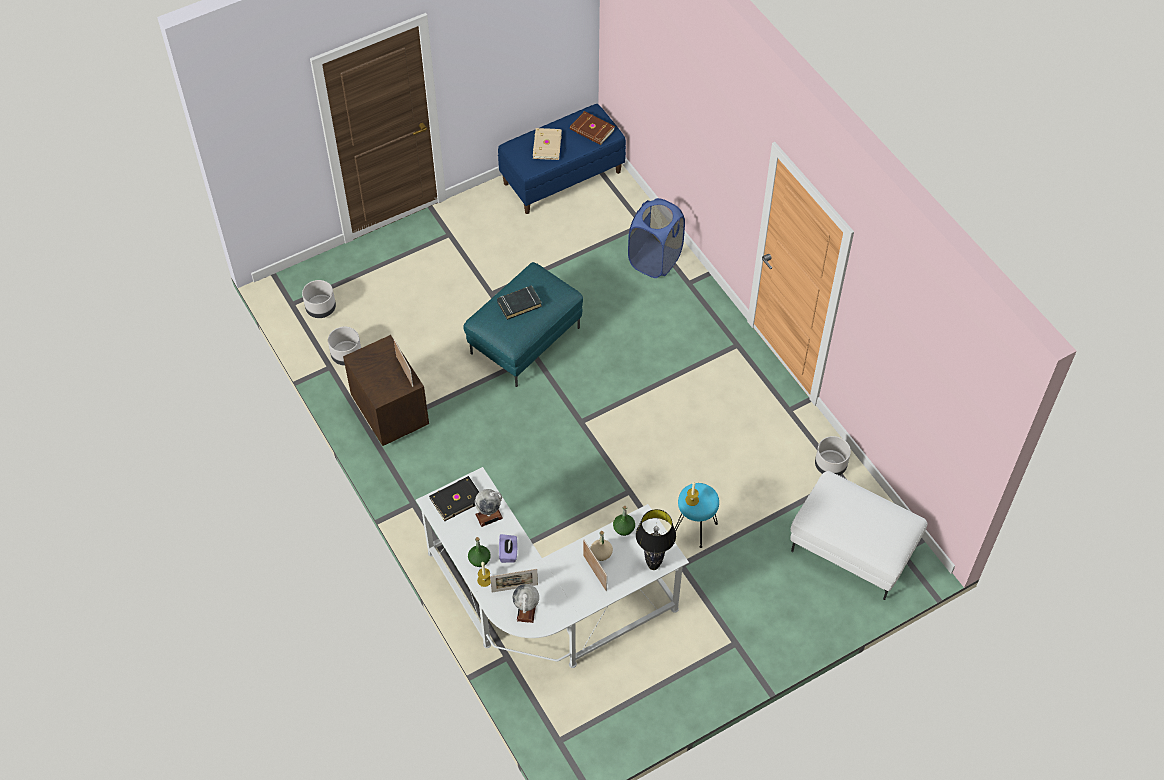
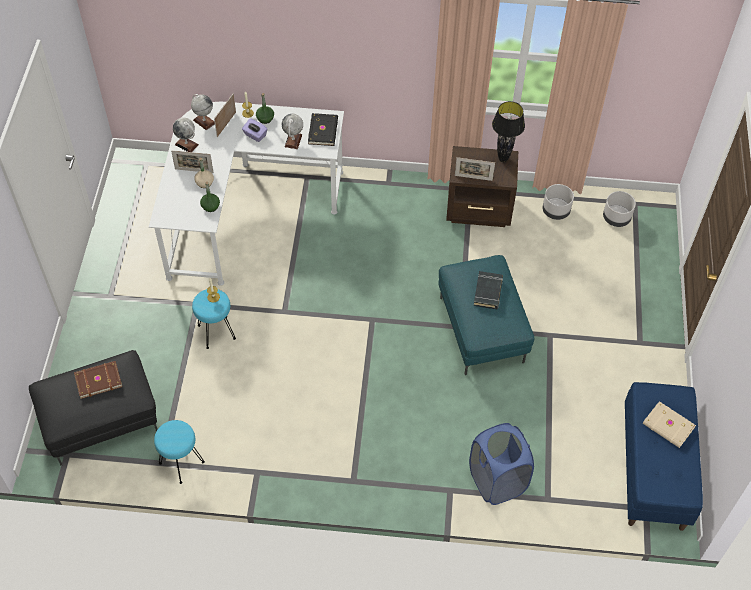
camera: 125 degrees right, 0 degrees up
brown book [570,111,615,145] -> brown book moved to [74,361,122,399]
black table lamp [636,509,676,570] -> black table lamp moved to [492,101,525,162]
white ottoman [790,471,928,600] -> black ottoman [29,350,158,465]
grey planter [815,436,851,476] -> turquoise stool [154,420,205,484]
none -> globe [173,117,199,152]

